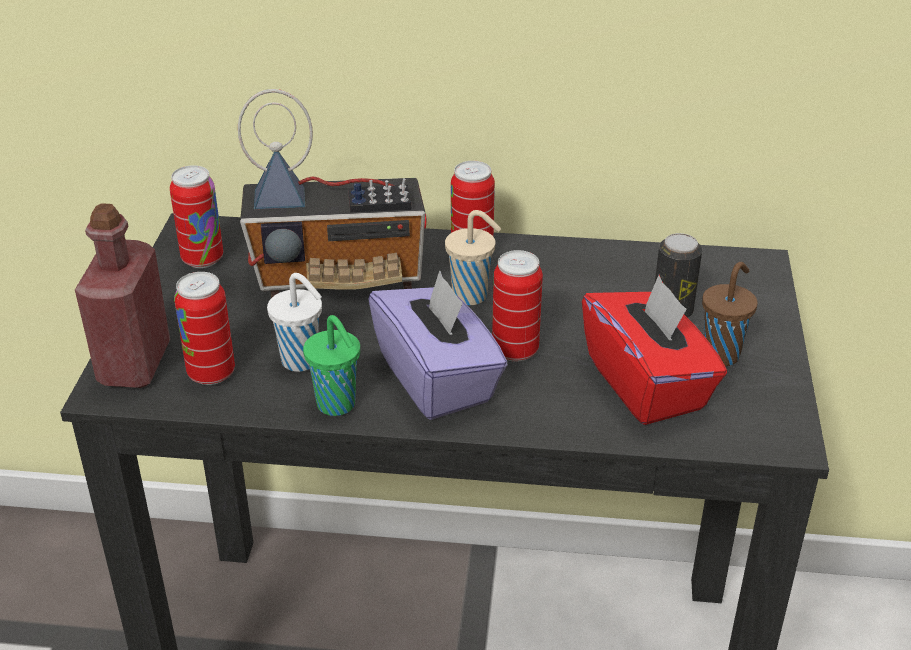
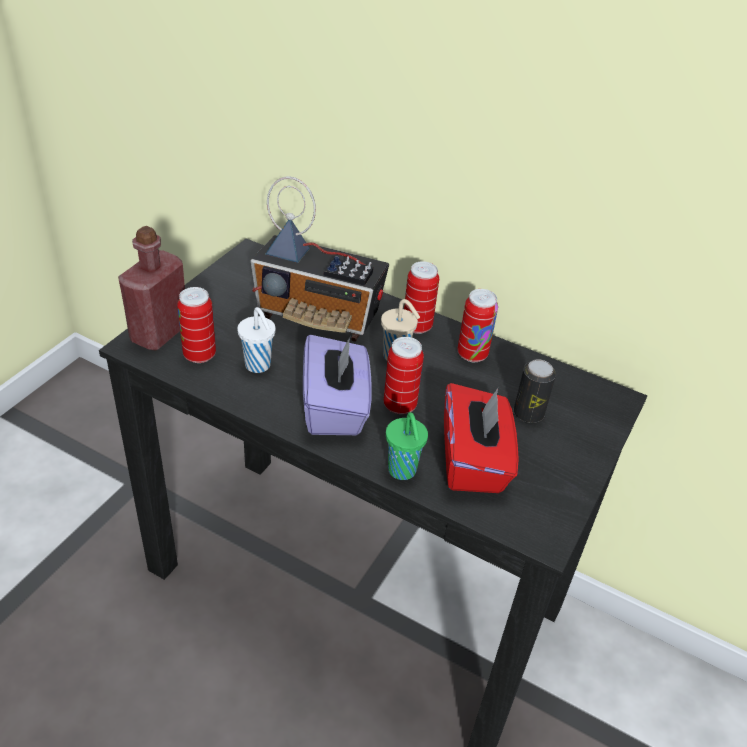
camera: 20 degrees right, 5 degrees up
can [170,165,223,268] -> can moved to [457,289,498,362]
green cup [303,315,360,416] -> green cup moved to [386,412,428,480]
brown cup [702,262,758,366] -> none

